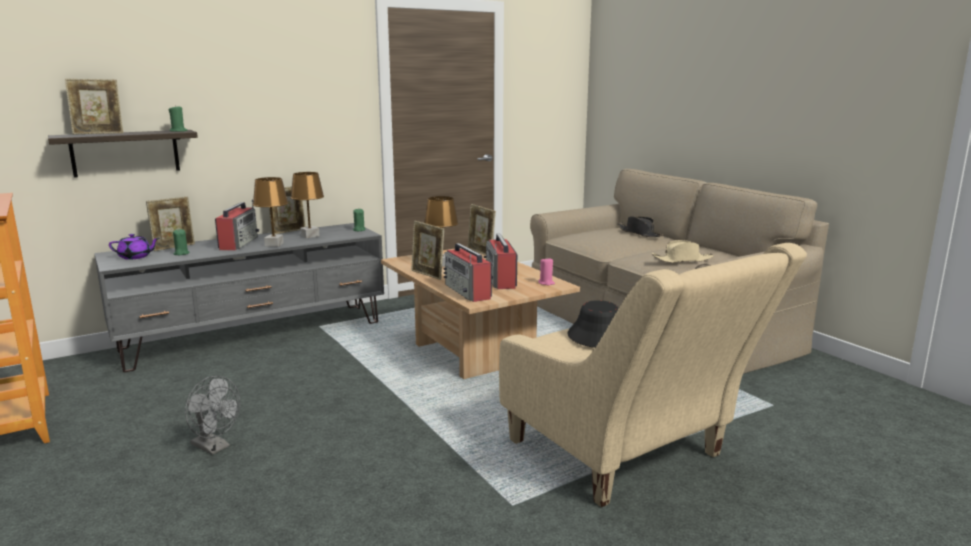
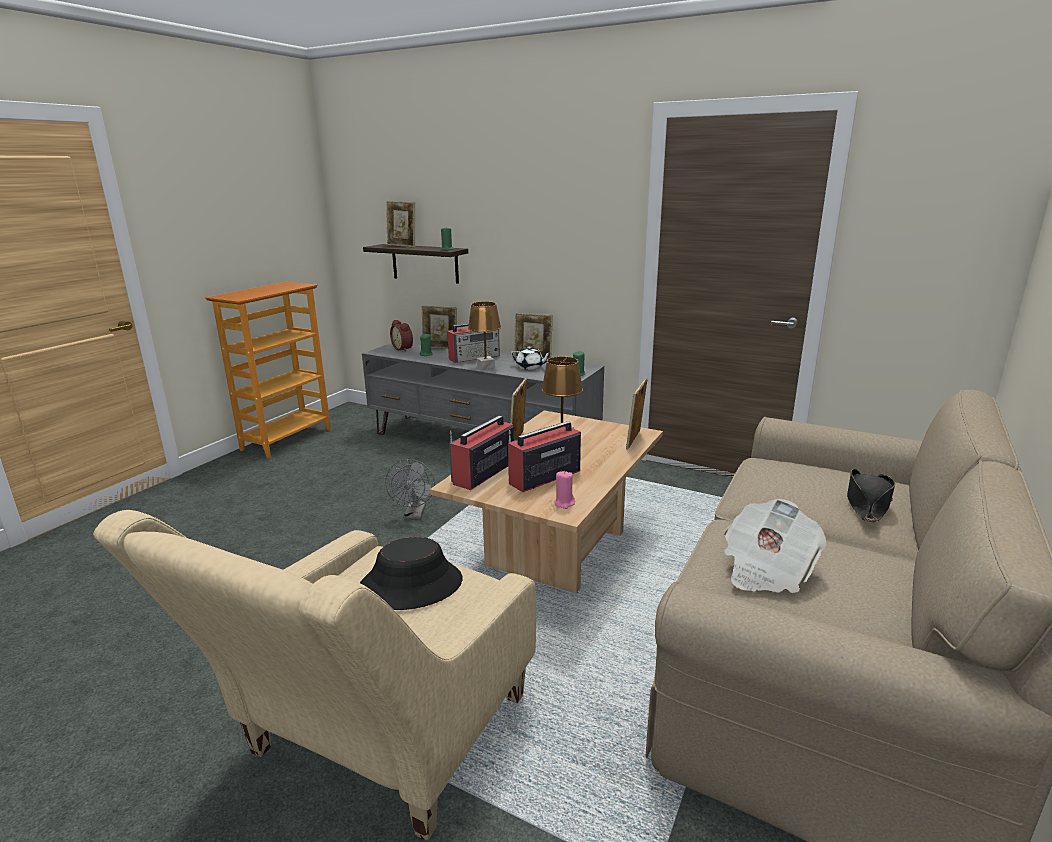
camera: 60 degrees right, 5 degrees up
purple teapot [109,234,159,260] -> alarm clock [390,320,413,351]
grey fan [185,376,240,455] -> grey fan moved to [385,459,435,519]
brown table lamp [290,172,324,238] -> white teapot [511,346,551,370]
beige hat [652,240,714,263] -> newspaper [724,499,826,593]

